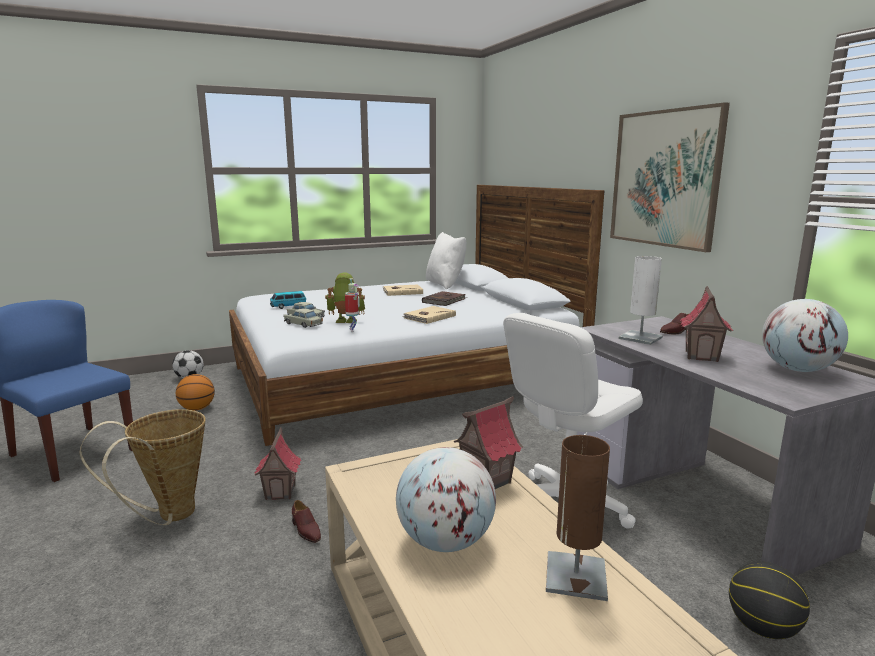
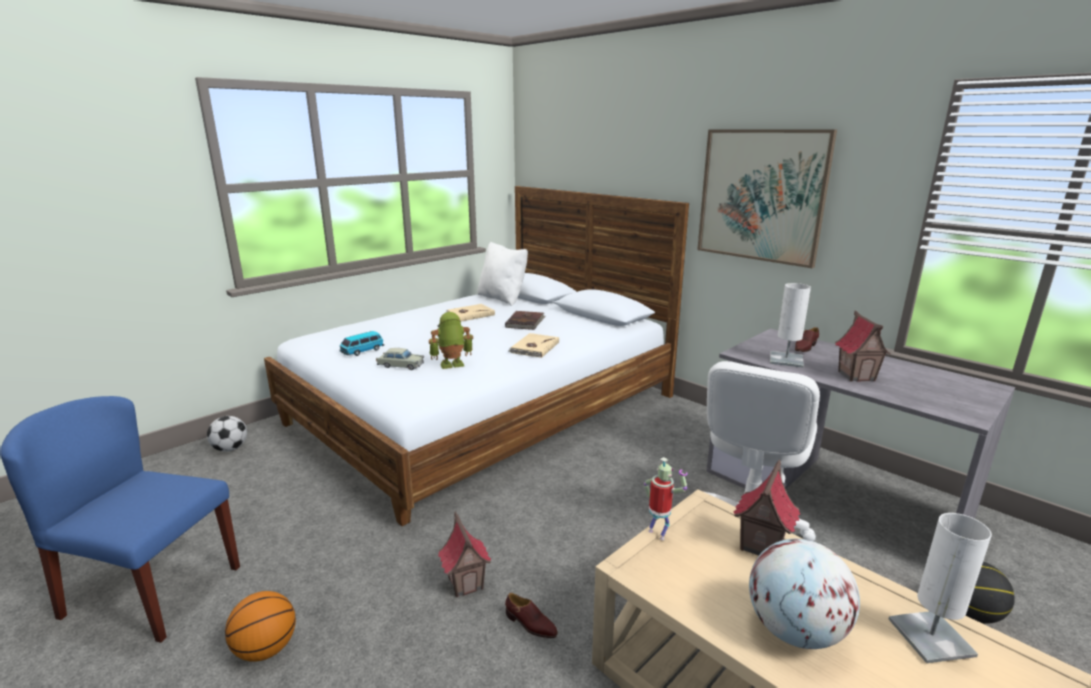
camera: 20 degrees left, 5 degrees up
basket [79,409,206,525] -> none
basketball [176,374,215,410] -> basketball moved to [225,591,296,662]
beige toy car [283,309,323,328] -> none
toy robot [345,278,360,332] -> toy robot moved to [644,457,687,540]
brown table lamp [546,435,610,601] -> white table lamp [889,513,992,663]
globe [762,299,848,372] -> none

